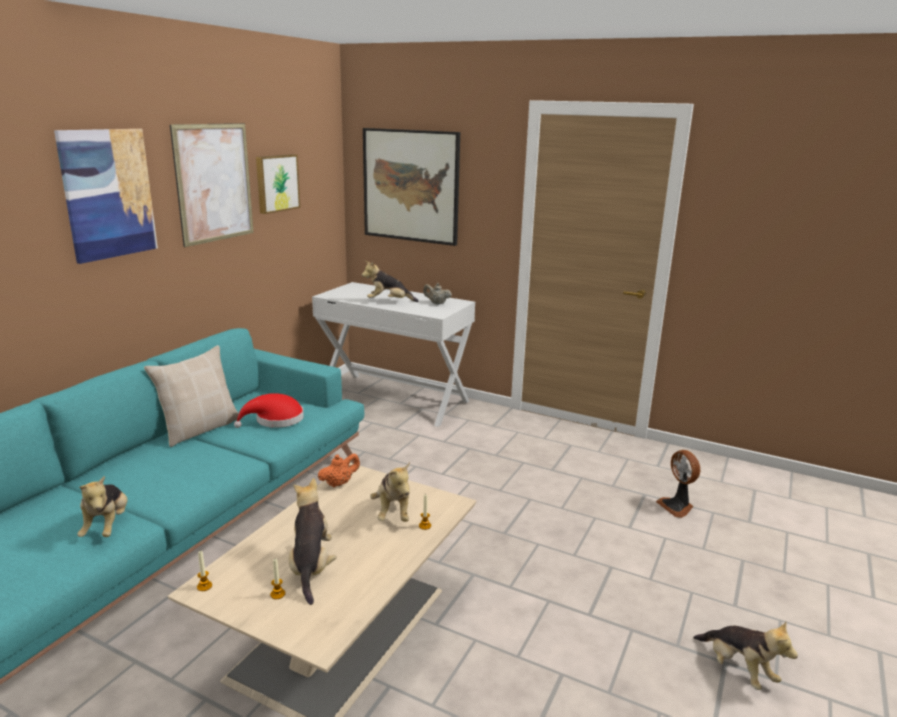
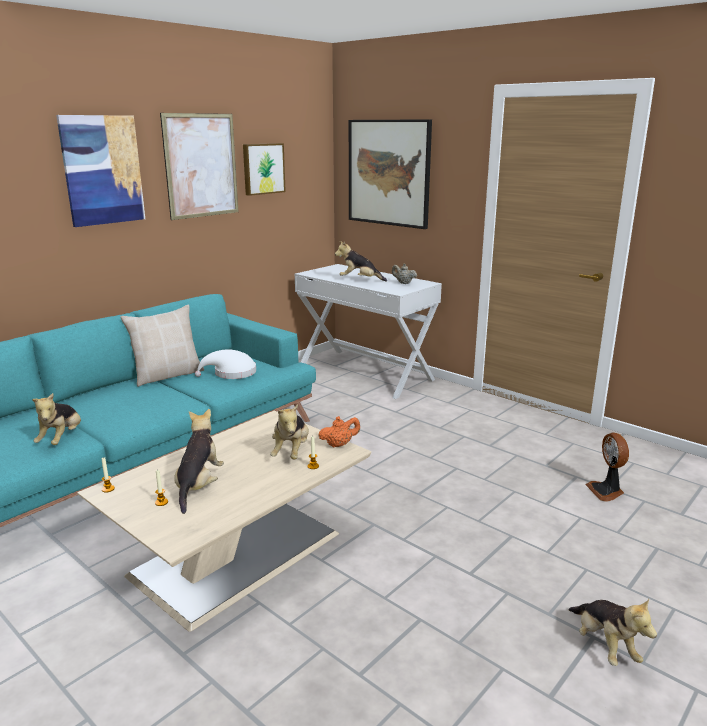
camera: 15 degrees right, 0 degrees up
red hat [234,393,304,428] -> white hat [195,349,256,379]
orange teapot [318,453,360,487] -> orange teapot moved to [319,416,360,448]

